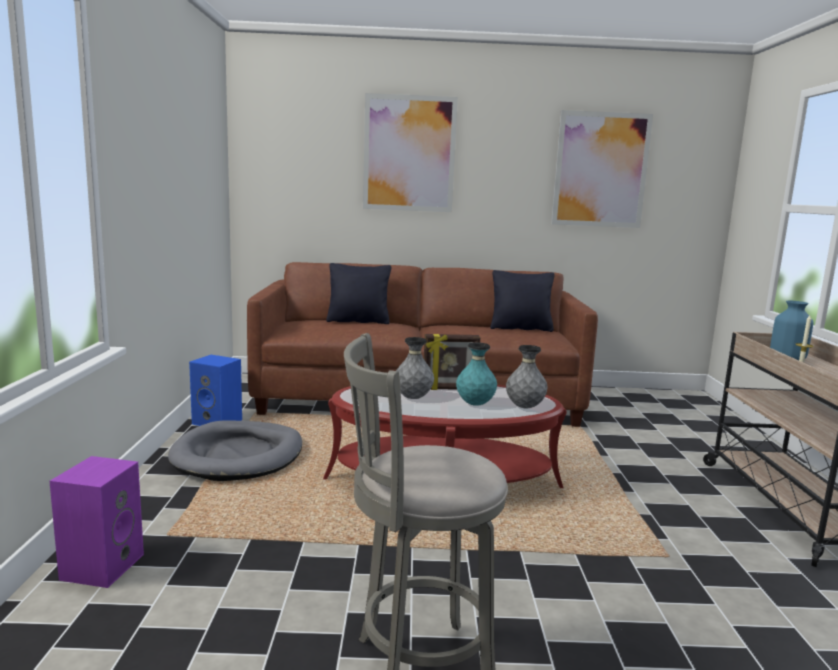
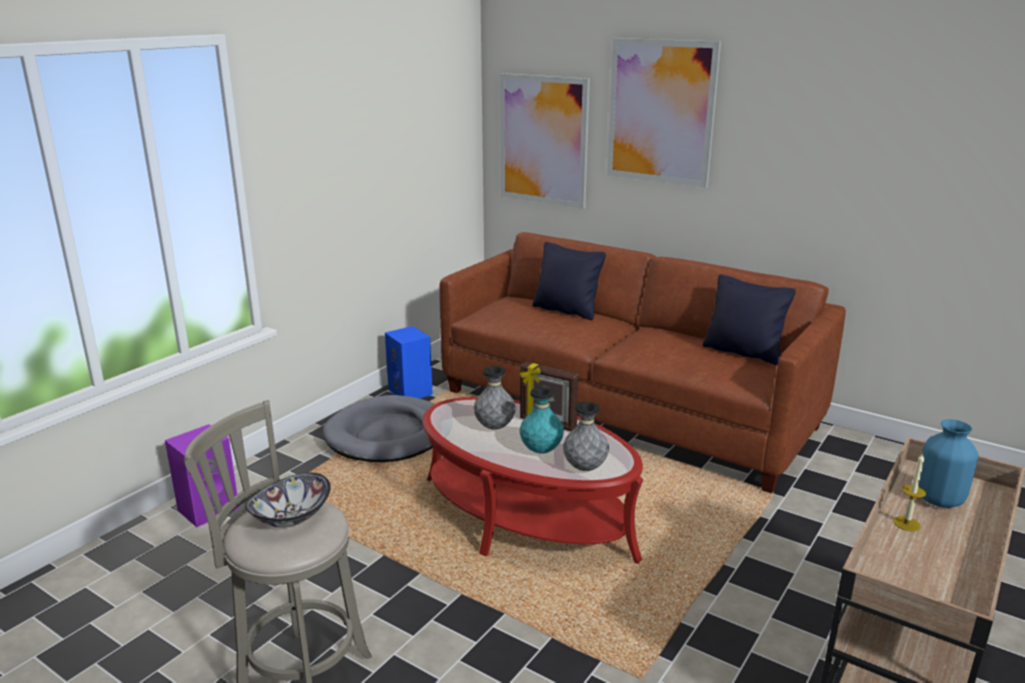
camera: 35 degrees right, 10 degrees up
picture [551,110,653,228] -> picture moved to [500,73,590,209]
none -> bowl [245,472,331,527]

